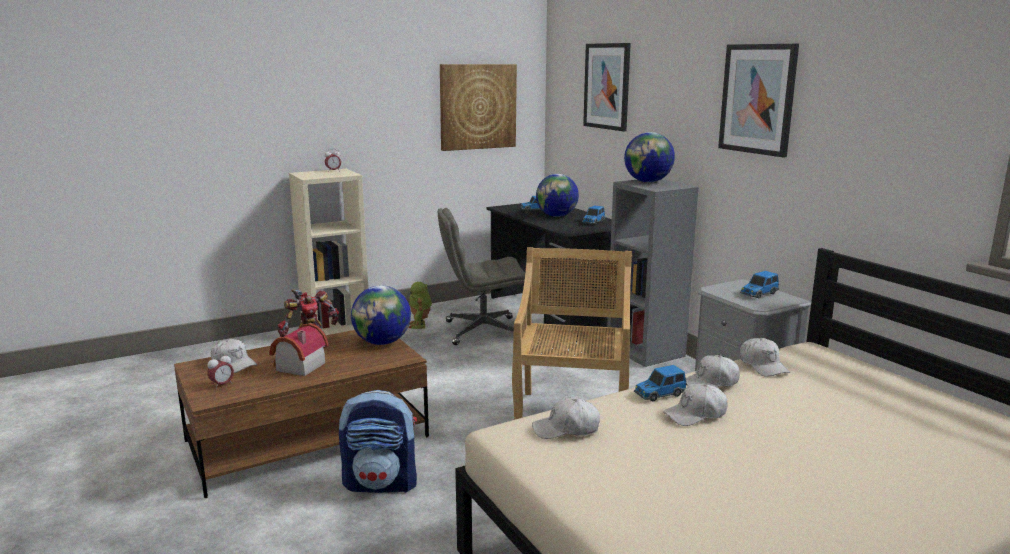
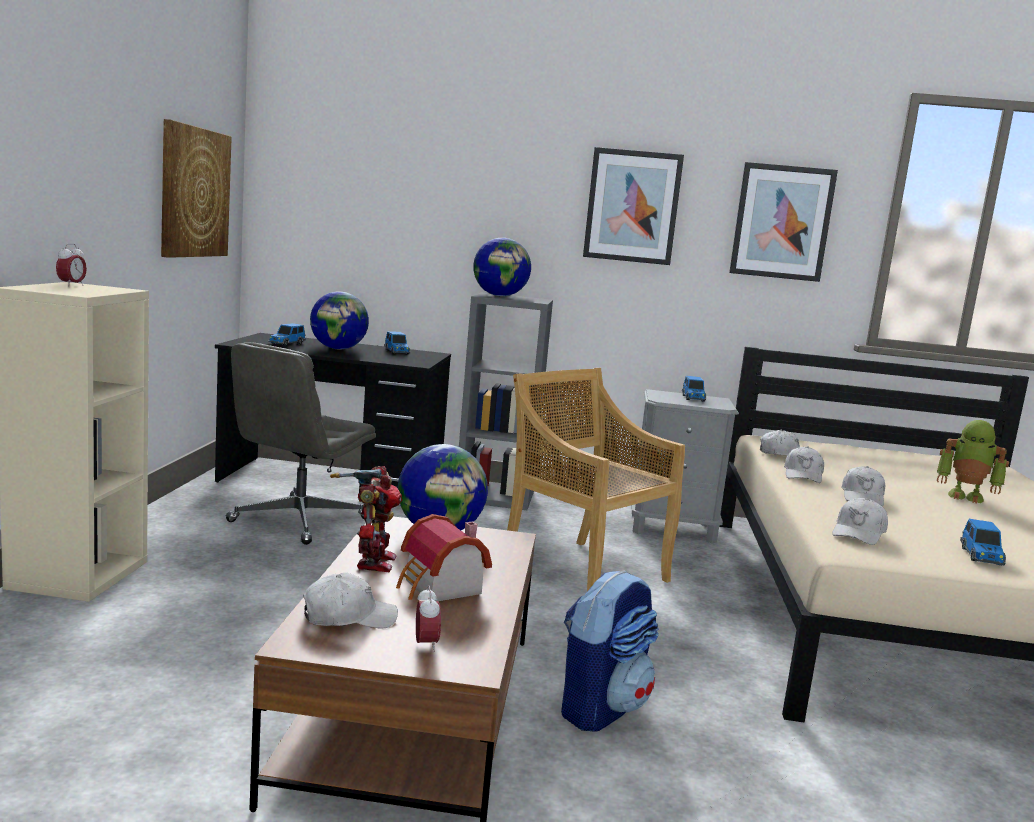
camera: 55 degrees left, 5 degrees down
toy robot [409,282,432,329] -> toy robot moved to [937,420,1009,503]
picture [583,43,631,131] -> picture moved to [729,162,838,282]
toy car [634,365,687,402] -> toy car moved to [960,519,1006,565]

